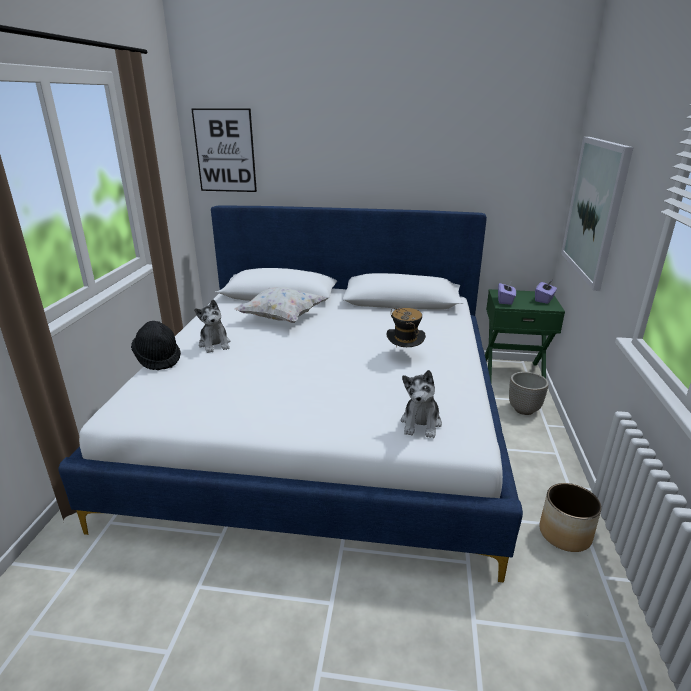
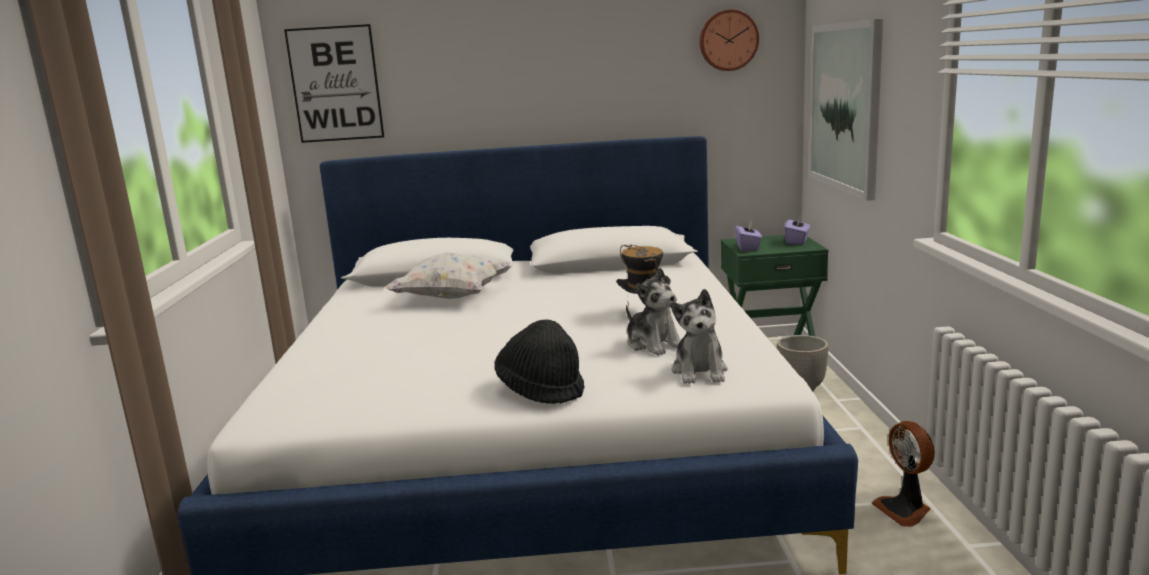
camera: 10 degrees left, 10 degrees down
black hat [131,321,181,370] -> black hat moved to [495,320,585,404]
plush toy [194,299,230,353] -> plush toy moved to [626,268,681,355]
planter [540,483,602,552] -> fan [871,421,935,527]
none -> wall clock [699,9,759,71]

